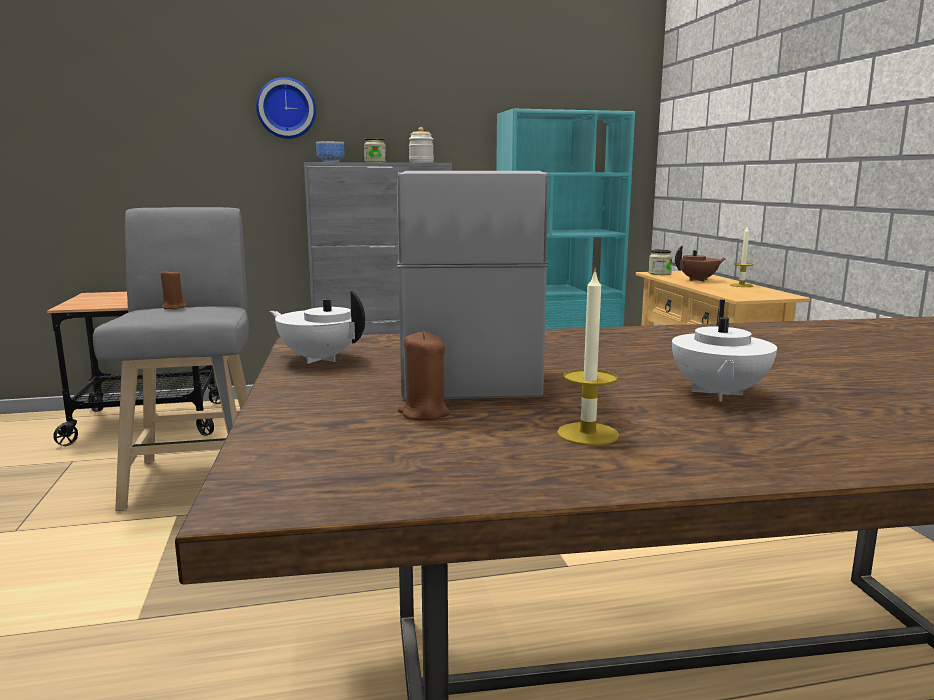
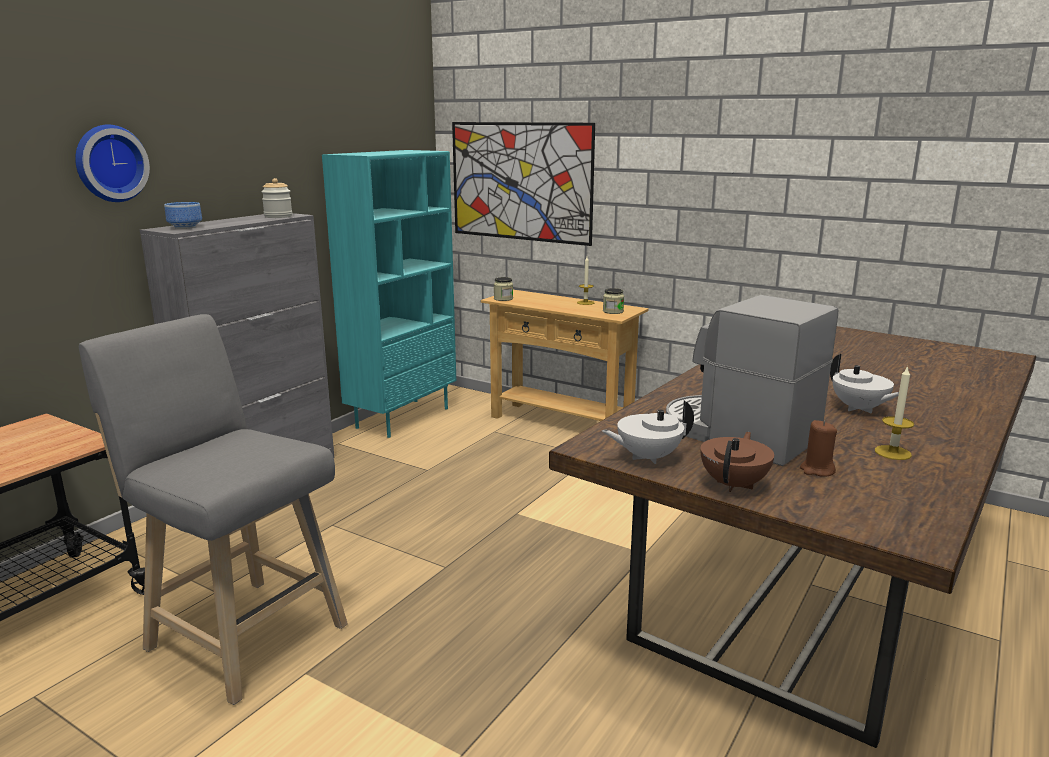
camera: 45 degrees left, 5 degrees up
brown candle [161,269,186,310] -> none
jar [364,138,386,162] -> jar moved to [603,288,624,314]
brown teapot [675,246,726,282] -> brown teapot moved to [700,432,774,492]
none -> picture [452,122,595,246]

